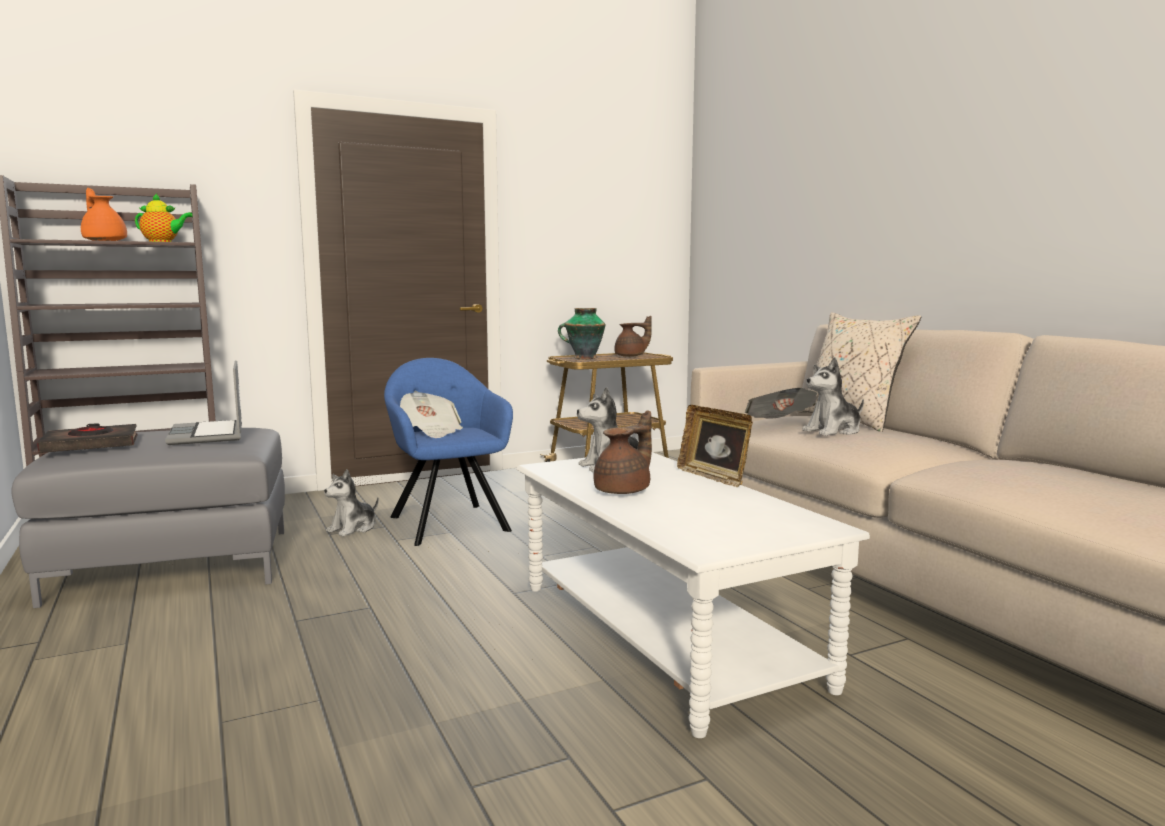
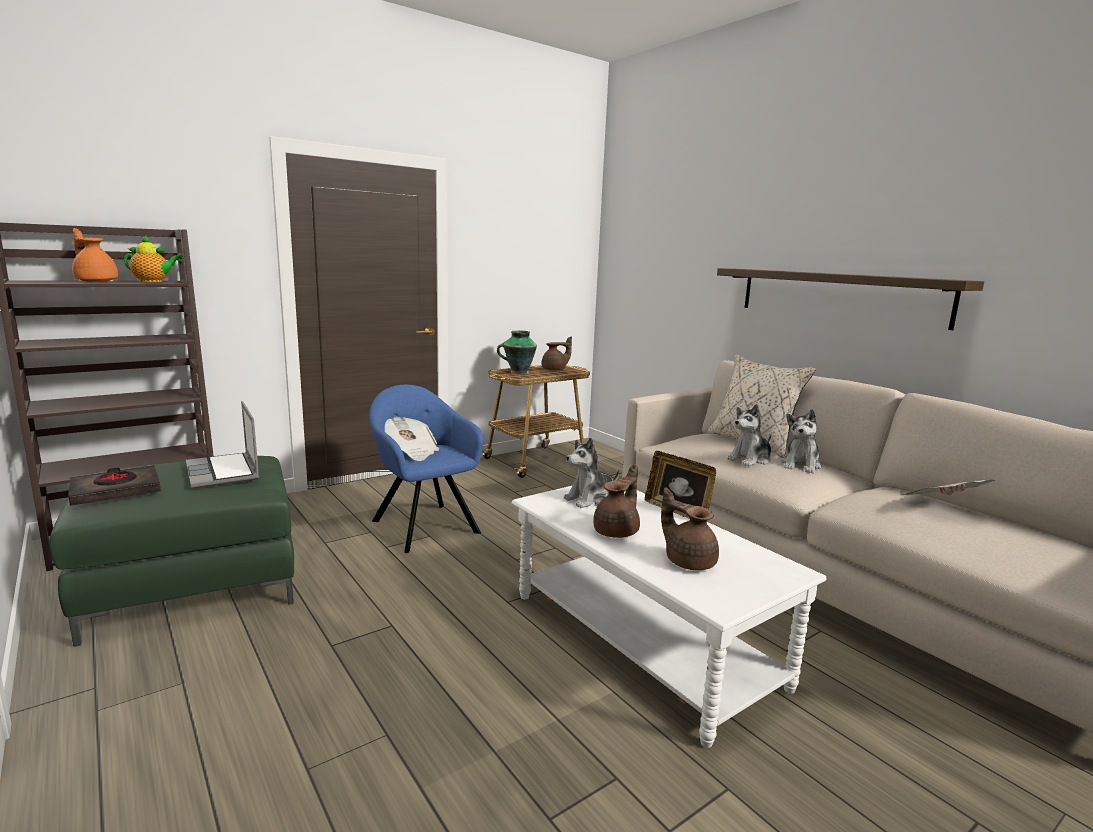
camera: 10 degrees left, 5 degrees up
grey ottoman [11,428,285,608] -> green ottoman [49,456,294,647]
plush toy [324,469,379,536] -> plush toy moved to [781,409,821,474]
newspaper [745,388,817,419] -> newspaper moved to [904,479,995,495]
none -> brown teapot [661,487,719,570]
none -> shelf [717,268,984,330]

